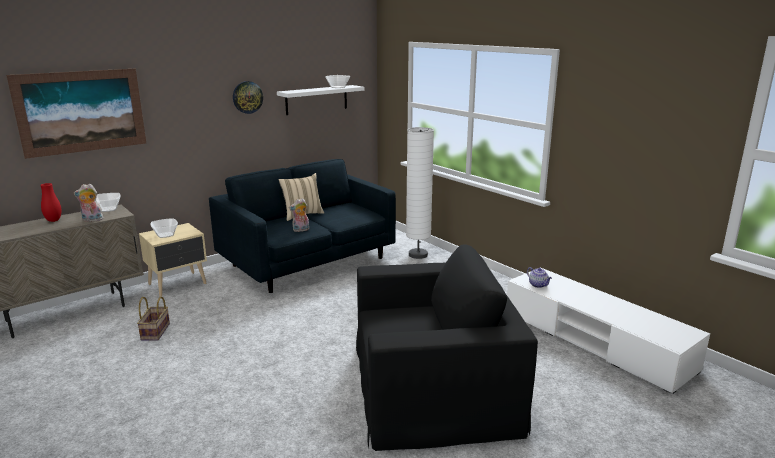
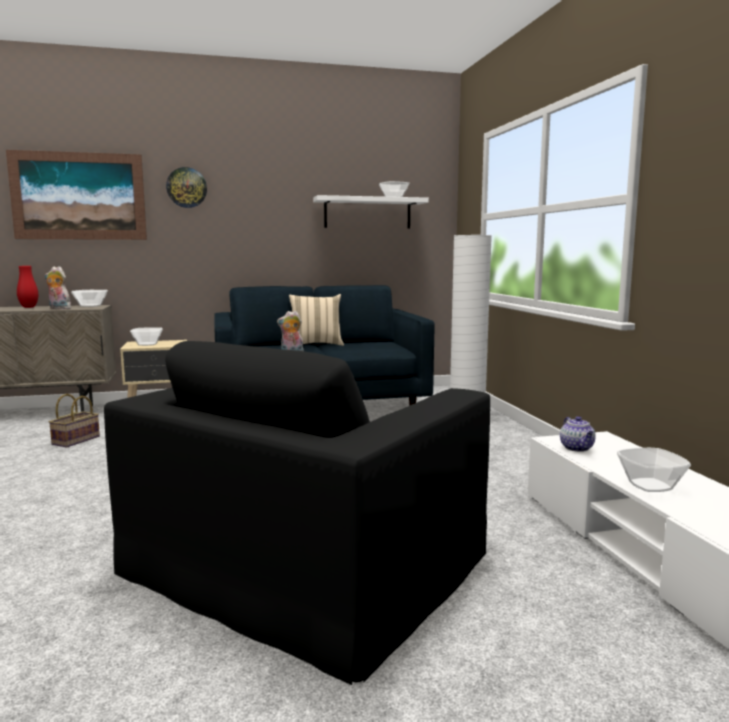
camera: 25 degrees right, 10 degrees down
wall clock [233,81,263,114] -> wall clock moved to [166,167,207,208]
black armchair [356,244,538,451] -> black armchair turned 105 degrees clockwise [104,341,490,685]
none -> bowl [617,448,691,492]

